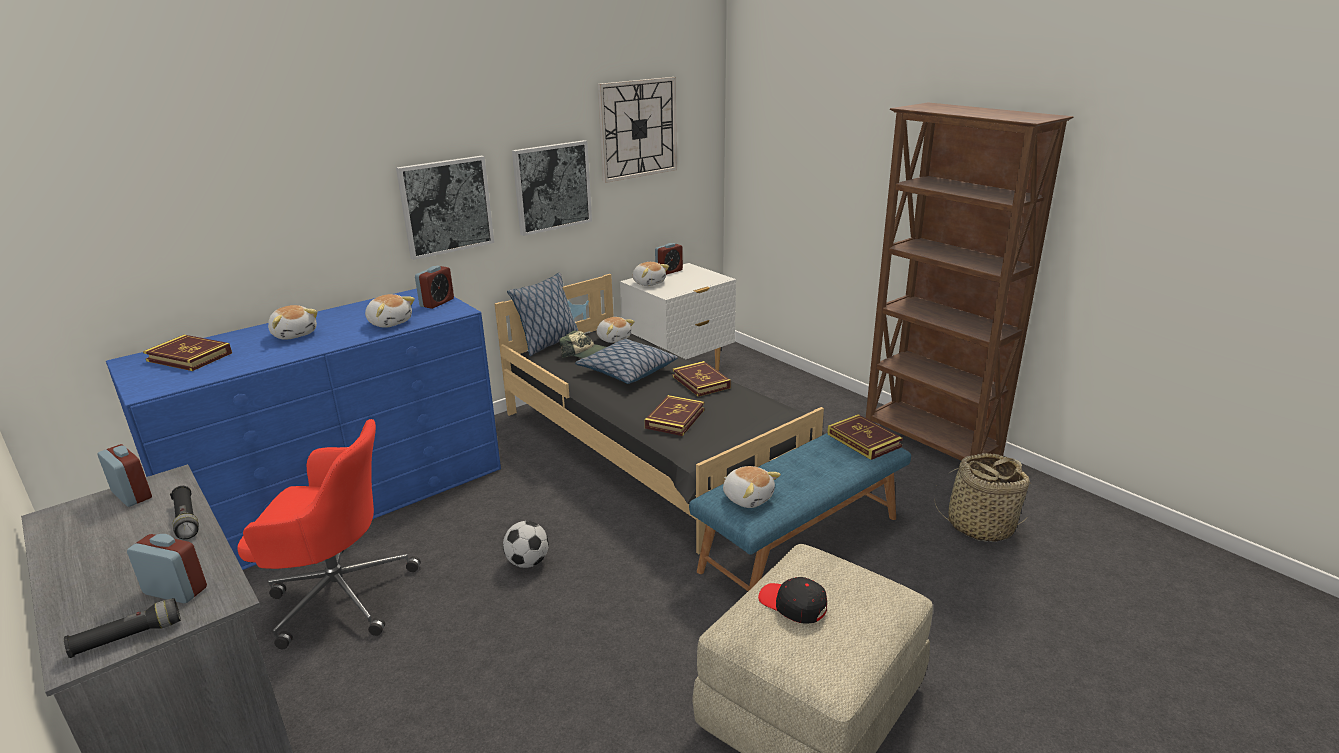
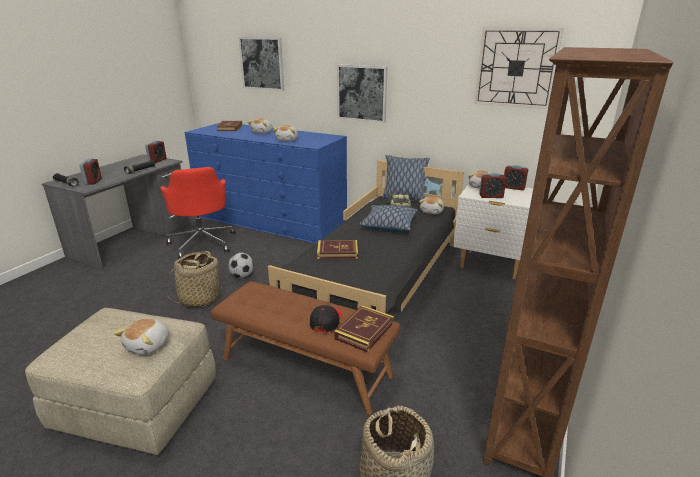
camera: 65 degrees right, 0 degrees up
alarm clock [415,266,454,309] -> alarm clock moved to [479,173,507,198]
picture [512,140,592,236] -> picture moved to [239,37,284,91]
book [672,361,731,397] -> none
blue bench [689,433,911,591] -> brown bench [211,281,401,415]
plush toy [723,466,781,508] -> plush toy moved to [113,318,169,355]
black cap [758,577,827,624] -> black cap moved to [310,305,341,332]
none -> basket [164,251,224,307]

